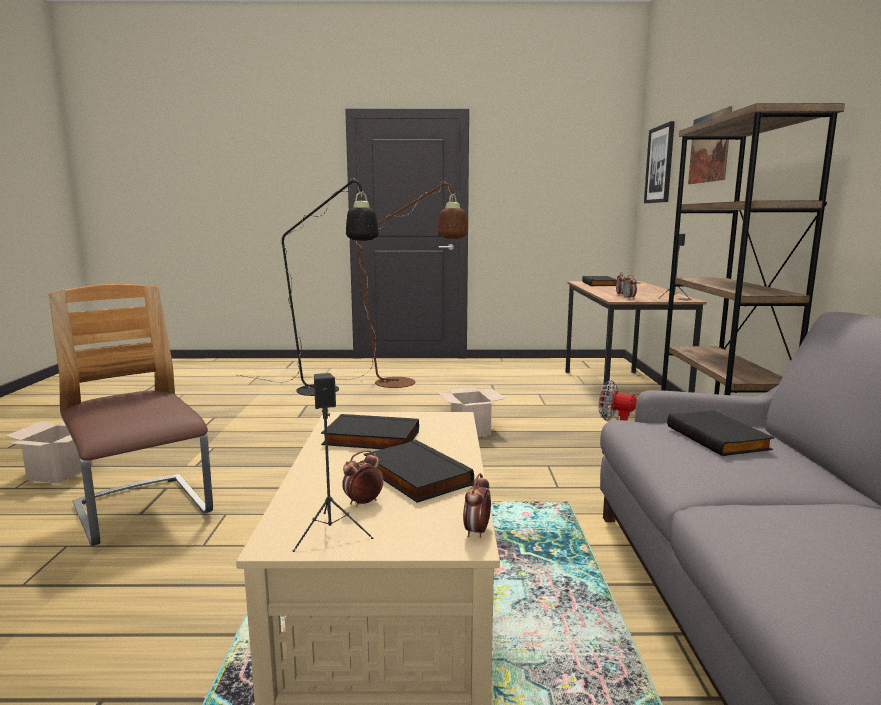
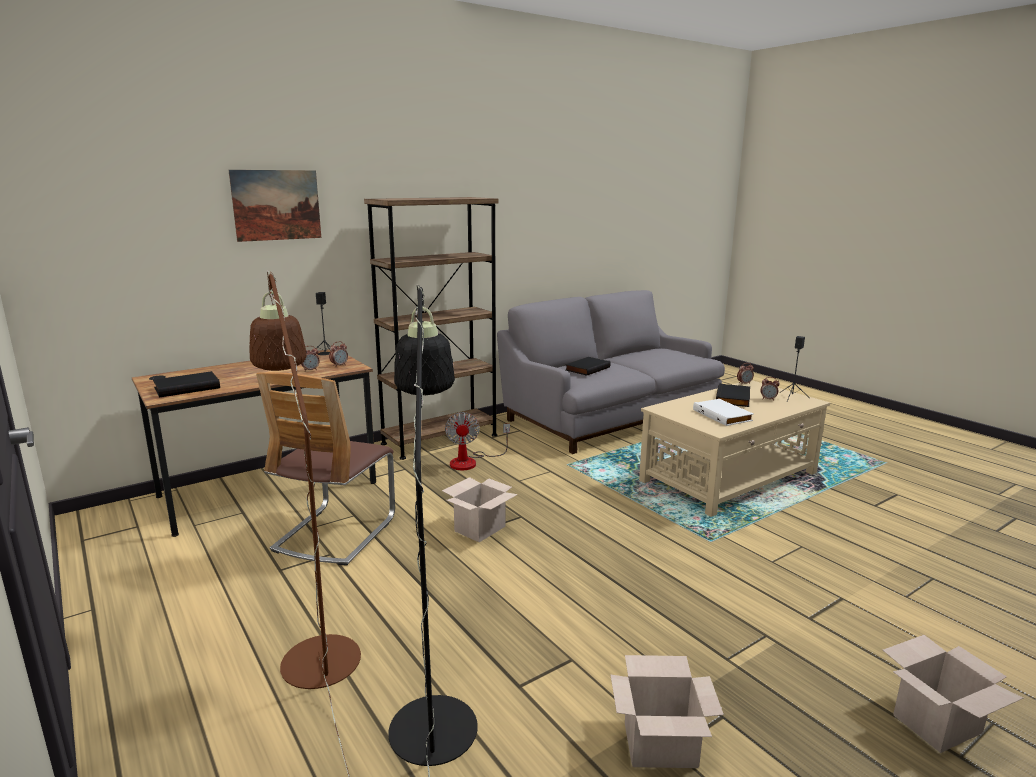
camera: 125 degrees left, 5 degrees up
chair [49,284,213,546] -> chair moved to [256,372,395,566]
black book [321,414,419,449] -> white book [693,399,753,426]
picture [644,121,675,203] -> none
none -> cardboard box [611,655,724,768]

